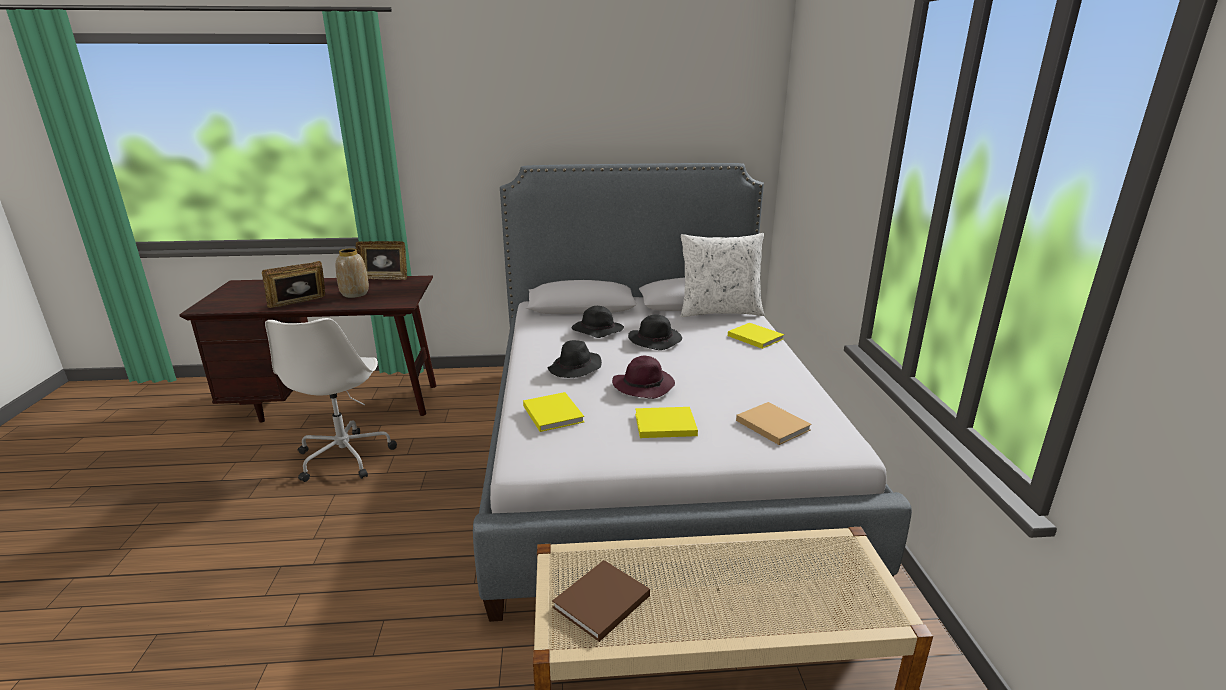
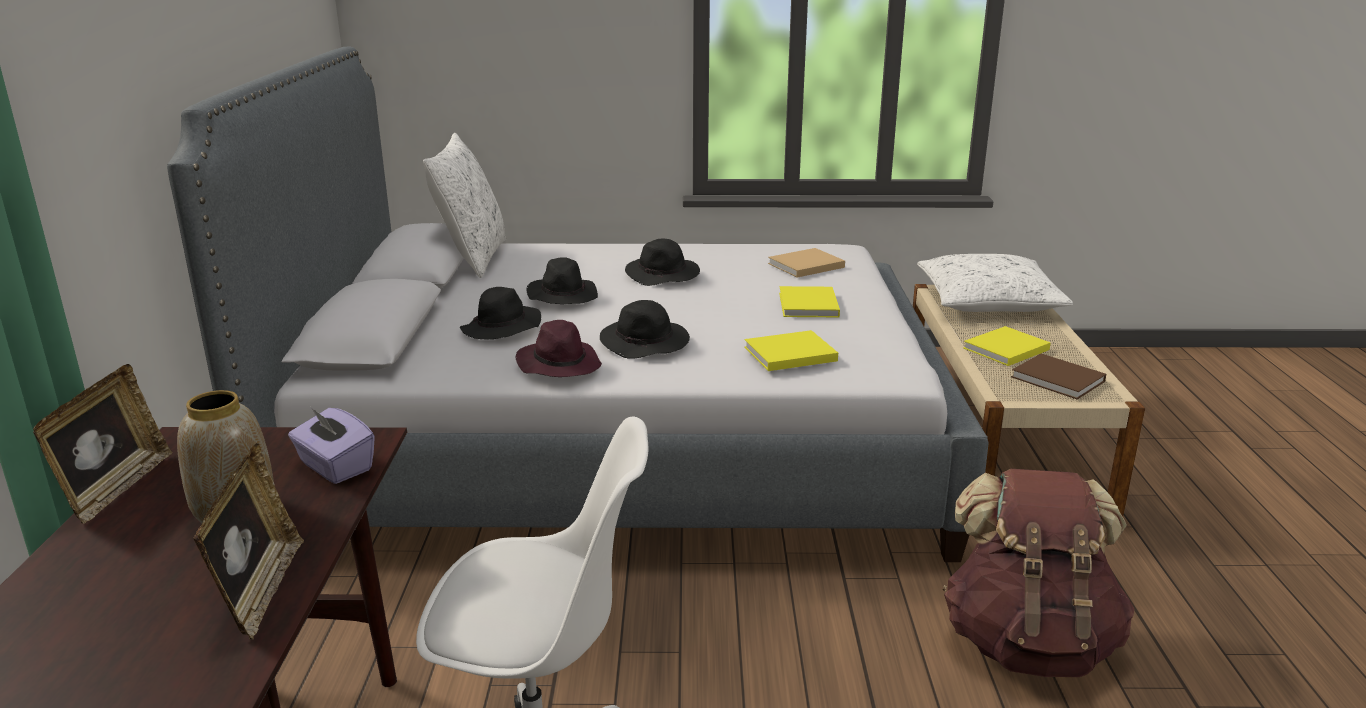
camera: 85 degrees left, 0 degrees up
picture frame [262,261,325,308] -> picture frame turned 150 degrees counterclockwise [193,443,304,639]
purple hat [612,356,675,399] -> purple hat moved to [516,320,602,377]
yellow book [728,323,784,349] -> yellow book moved to [963,326,1051,366]
none -> purple tissue box [288,406,375,484]
none -> black hat [625,239,700,286]
none -> white pillow [917,254,1073,312]
none -> brown backpack [943,469,1135,677]

